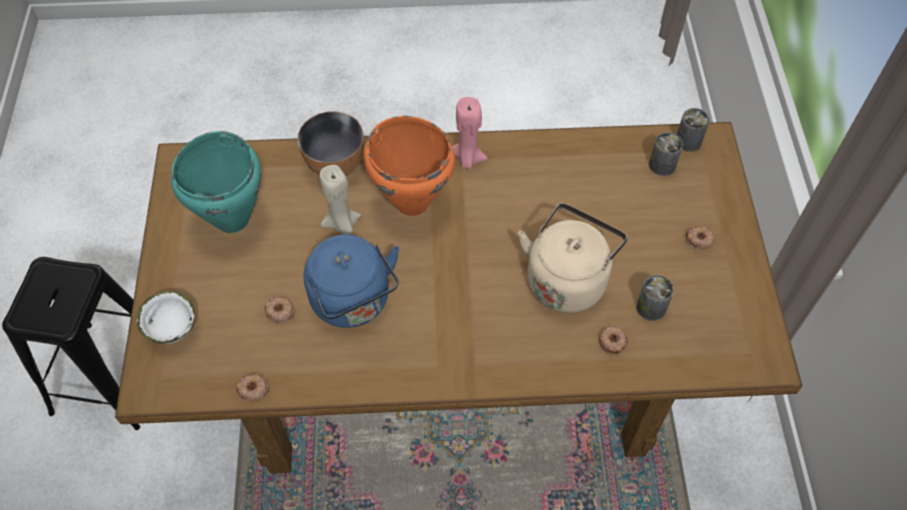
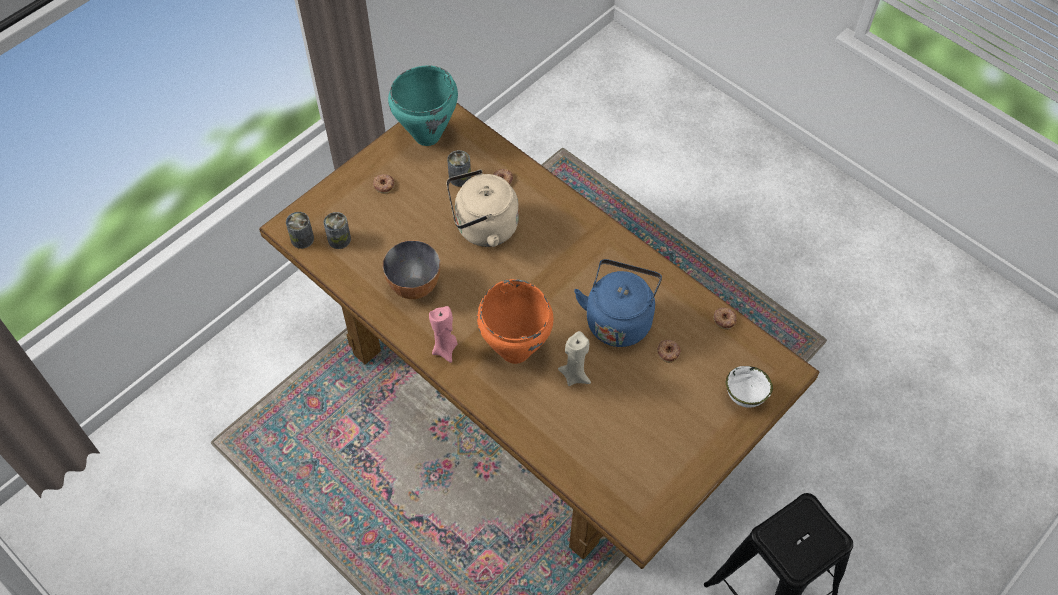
camera: 135 degrees left, 0 degrees up
turquoise cooking pot [171,131,261,233] -> turquoise cooking pot moved to [388,66,458,146]
bowl [297,111,364,176] -> bowl moved to [382,240,440,299]

